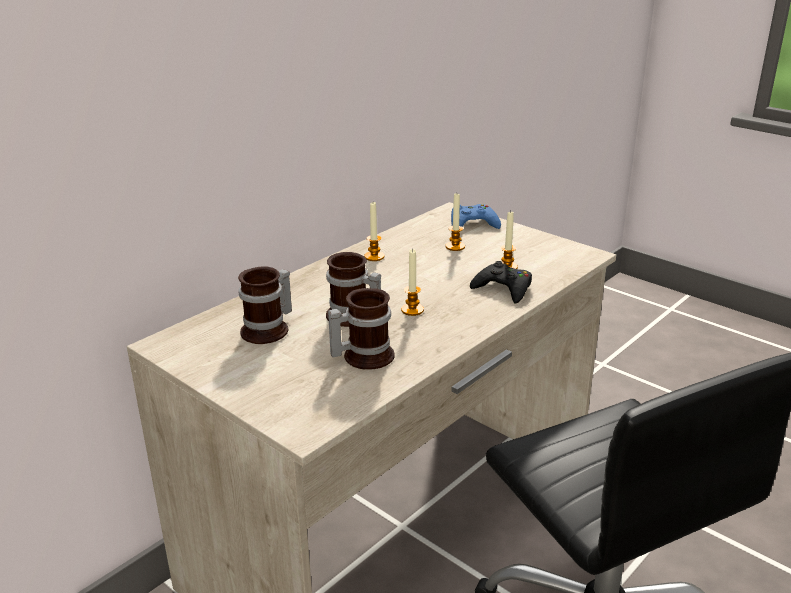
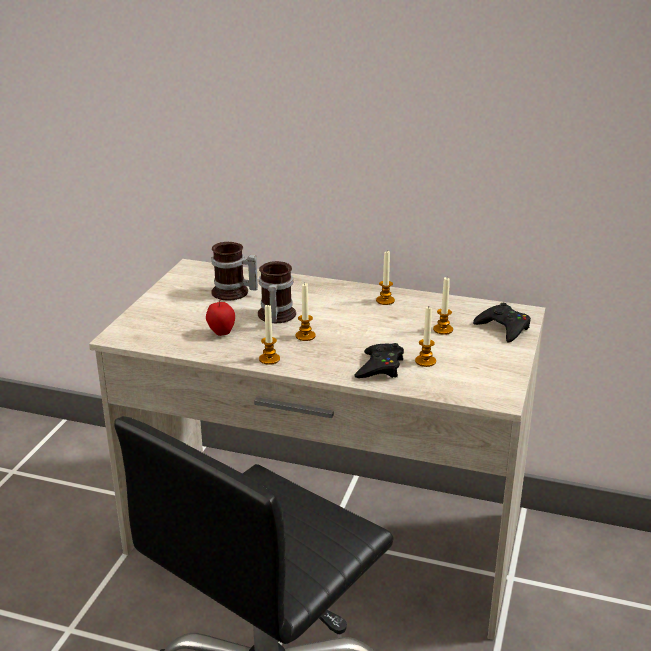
camera: 65 degrees right, 0 degrees up
mug [328,288,395,370] -> apple [206,299,235,336]
blue game controller [451,204,501,229] -> black game controller [473,303,531,343]
none -> candle [259,305,280,365]

